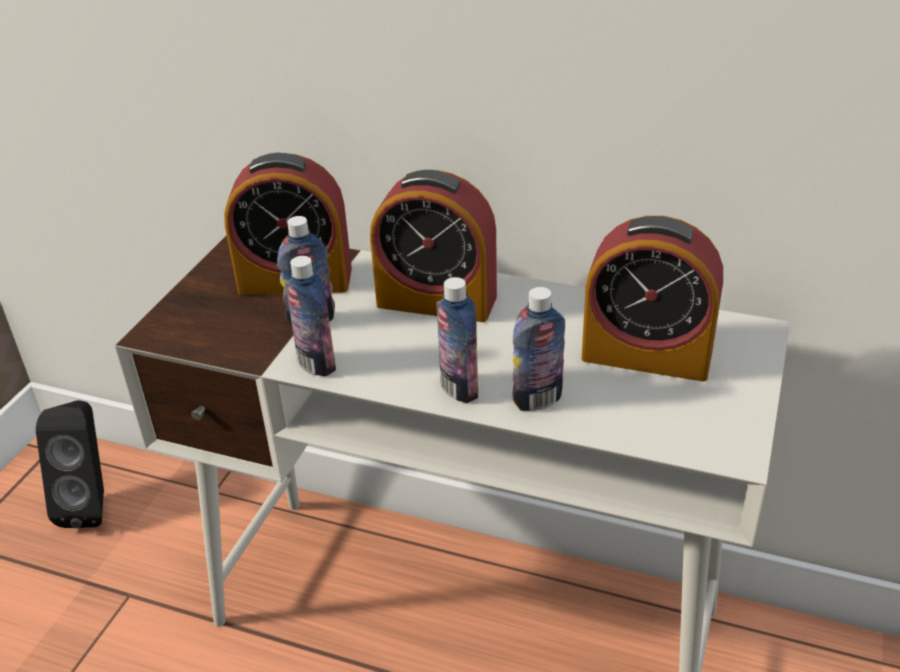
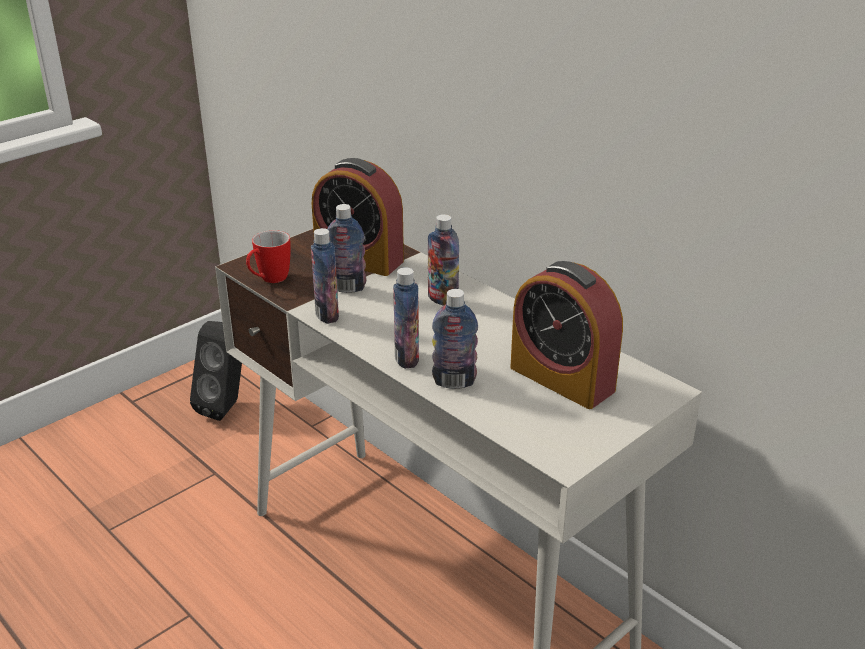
camera: 25 degrees right, 5 degrees down
alarm clock [370,170,497,322] -> bottle [428,214,459,306]
none -> mug [246,230,291,283]

